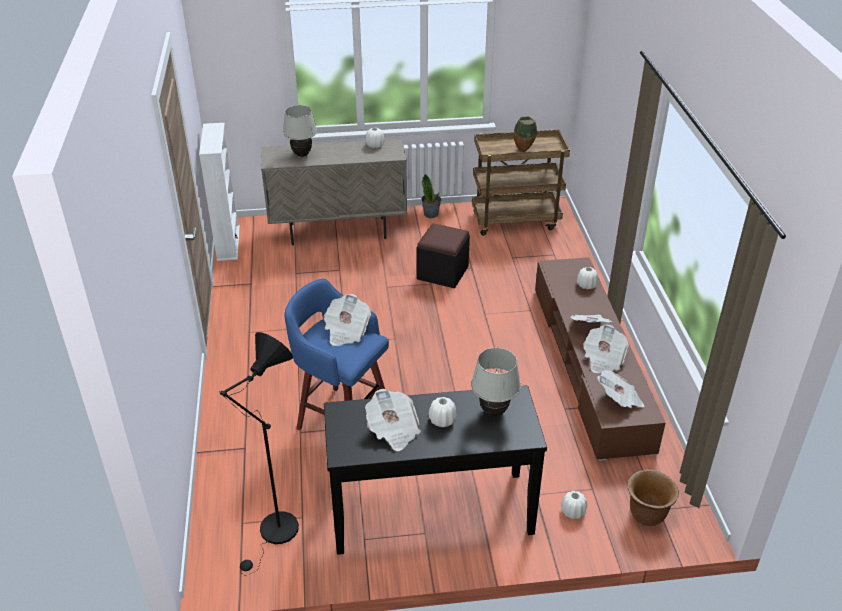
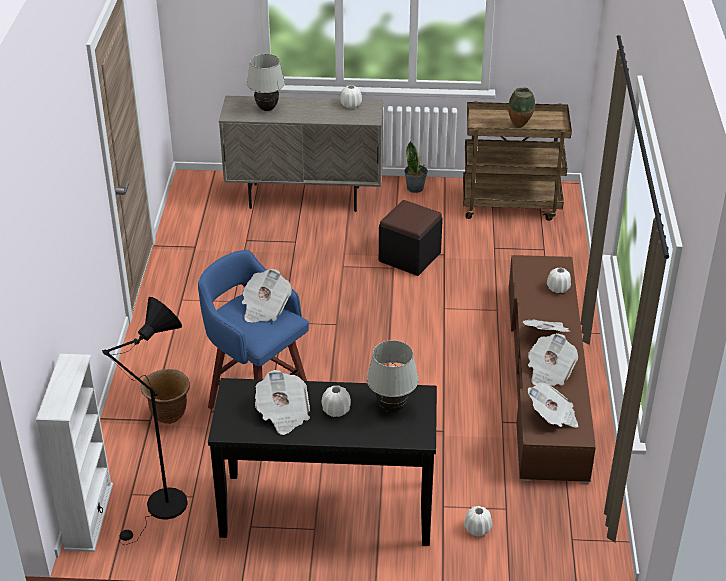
camera: 10 degrees right, 0 degrees up
white bookcase [199,123,240,261] -> white bookcase moved to [36,354,113,552]
brown planter [627,470,679,526] -> brown planter moved to [141,369,190,424]

